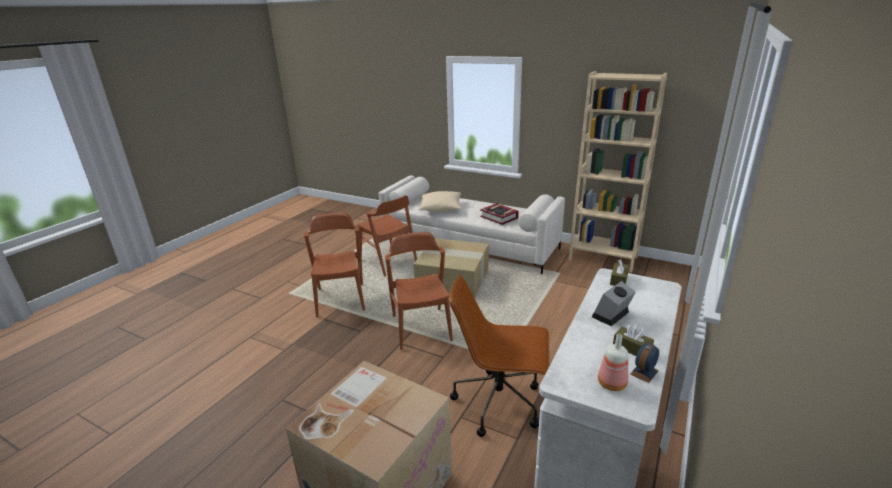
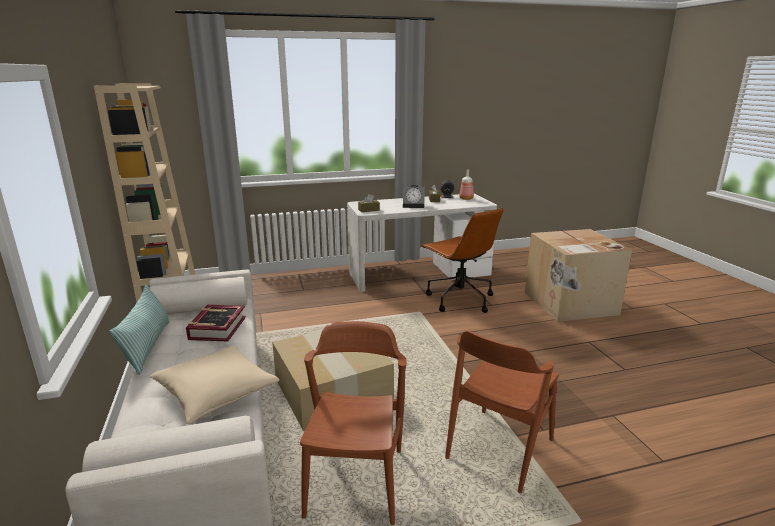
camera: 135 degrees left, 5 degrees down
brown chair [385,232,453,350] -> none
none -> pillow [109,284,169,375]

